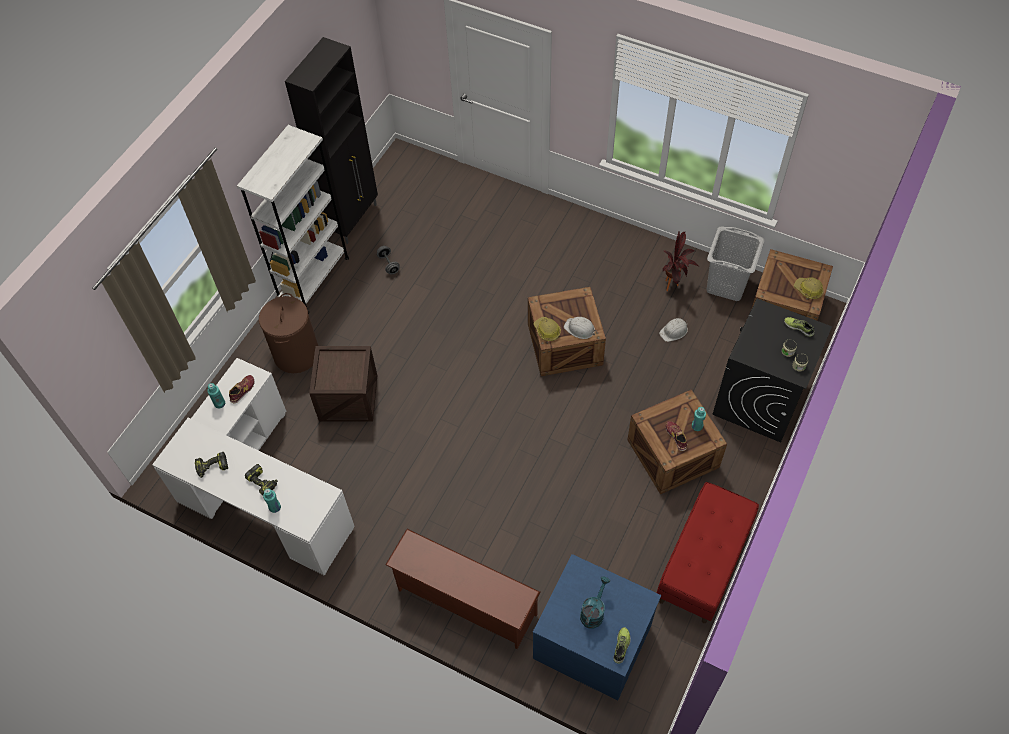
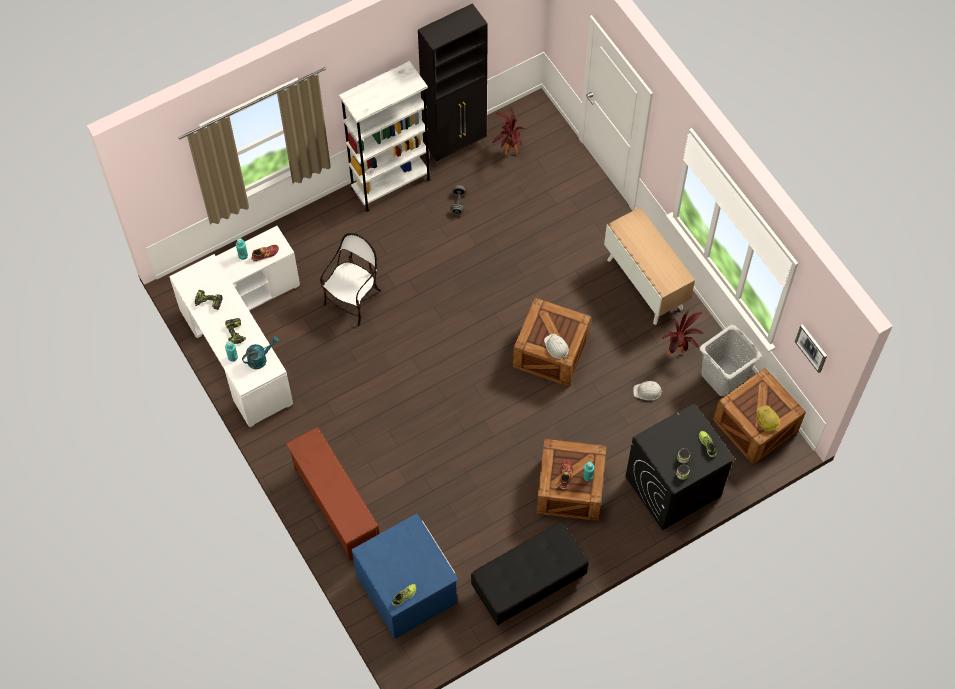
camera: 30 degrees right, 5 degrees up
brown laundry basket [259,293,318,373] -> none
crate [309,346,377,422] -> chair [320,233,381,326]
hard hat [534,317,561,341] -> none
turquoise watering can [580,576,610,628] -> turquoise watering can moved to [242,336,280,369]
red bench [657,482,759,623] -> black bench [471,522,589,626]
none -> potted plant [492,107,525,155]
none -> cabinet [604,207,695,325]
none -> picture [795,324,827,373]

